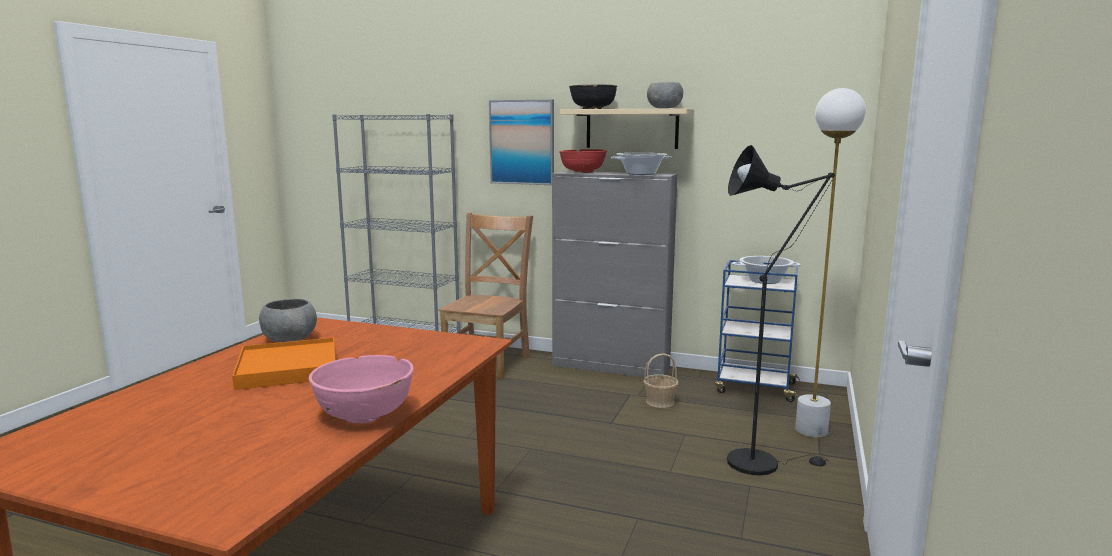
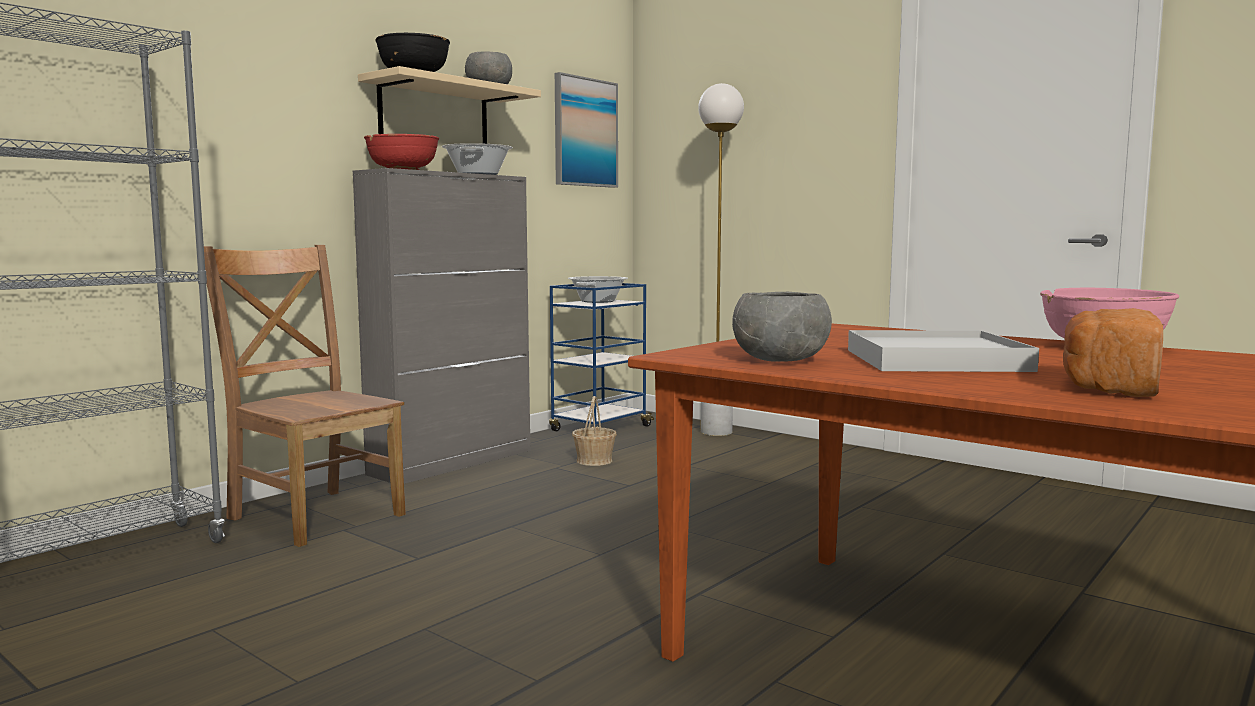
camera: 70 degrees left, 5 degrees down
orange tray [232,338,336,390] -> white tray [848,330,1039,372]
picture [489,100,554,185] -> picture moved to [555,72,618,188]
black floor lamp [727,145,835,475] -> none
none -> bread [1063,308,1163,397]

